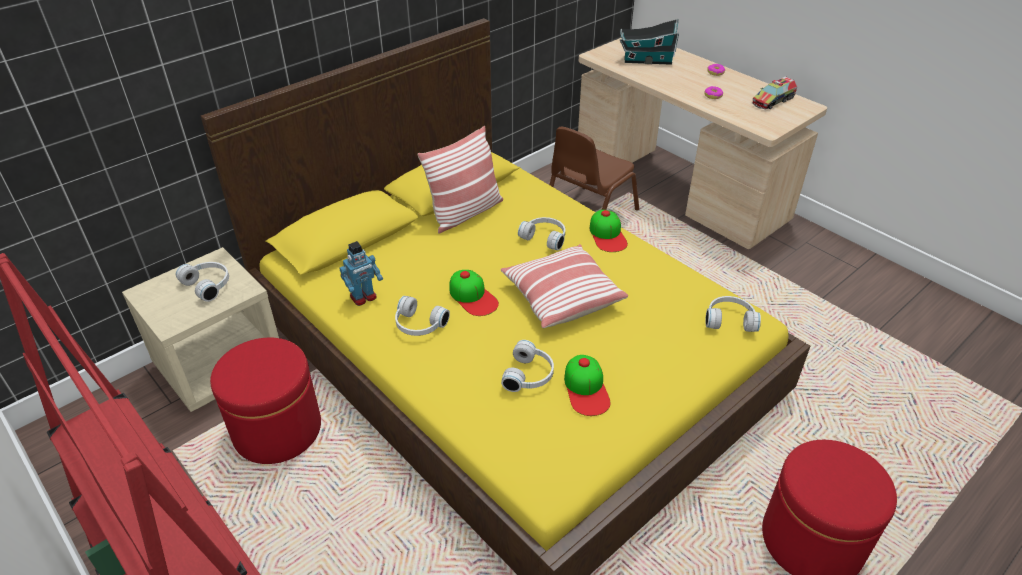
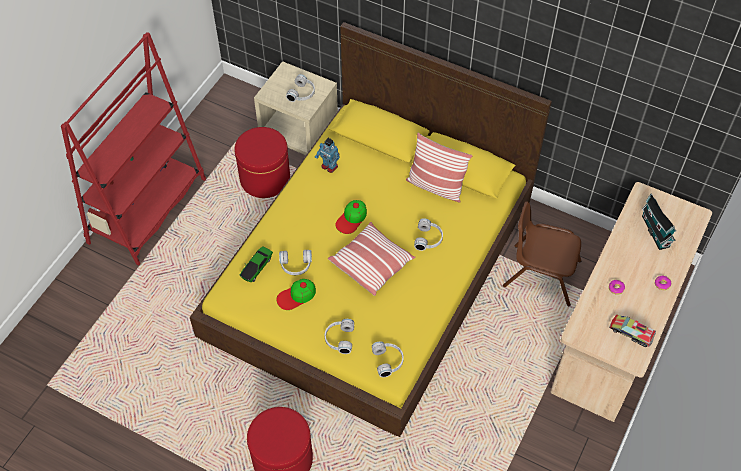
camera: 70 degrees right, 15 degrees up
white headphones [395,296,450,336] -> white headphones moved to [325,319,354,354]
cap [590,210,628,252] -> none
none -> toy car [240,246,273,282]

